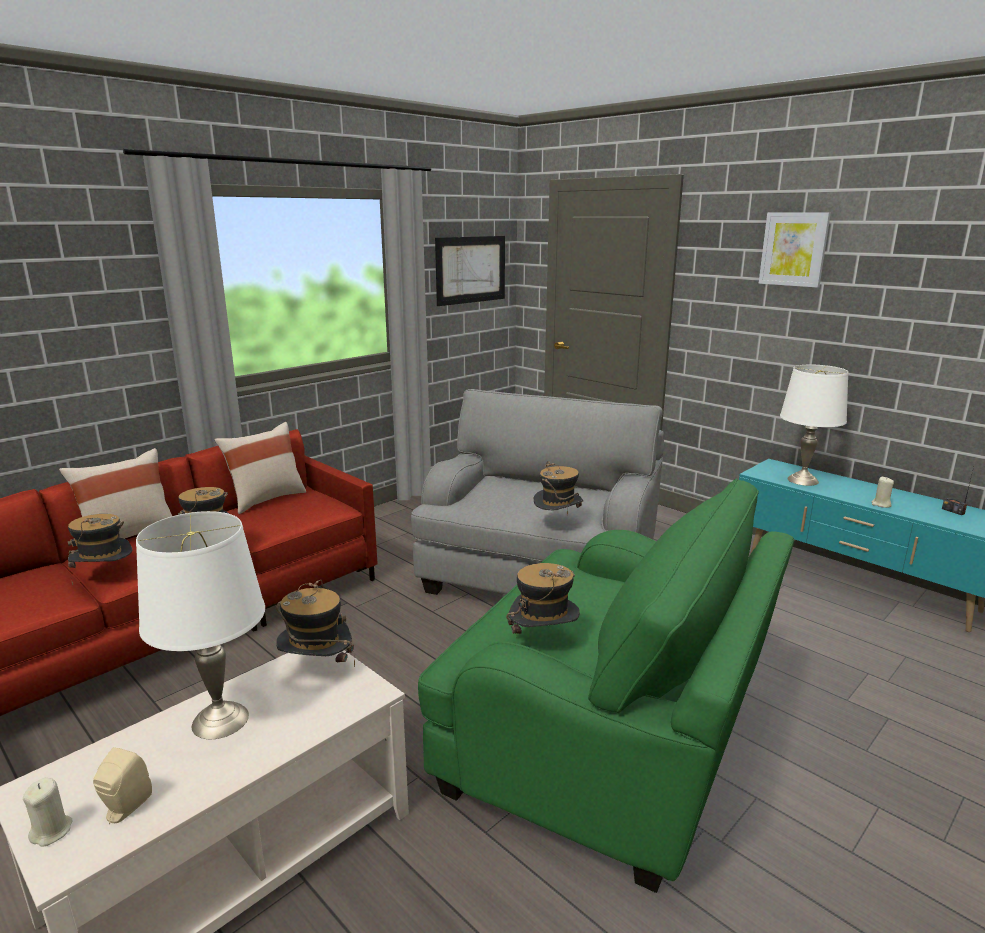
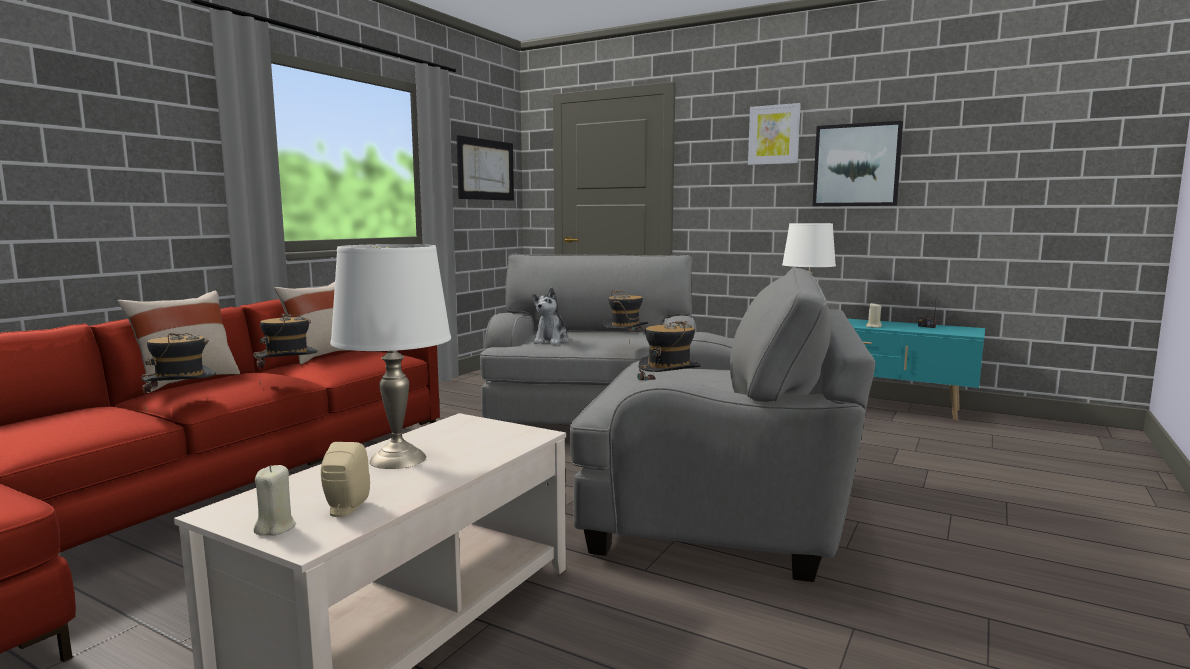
camera: 15 degrees left, 10 degrees down
hat [276,580,355,667] -> none
green armchair [418,478,794,893] -> grey armchair [569,267,876,582]
none -> plush toy [532,287,569,345]
none -> picture [813,121,903,206]

